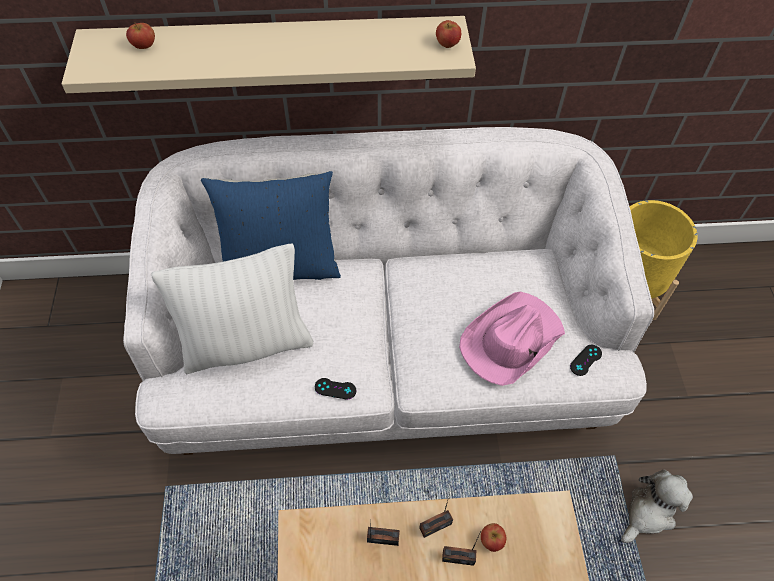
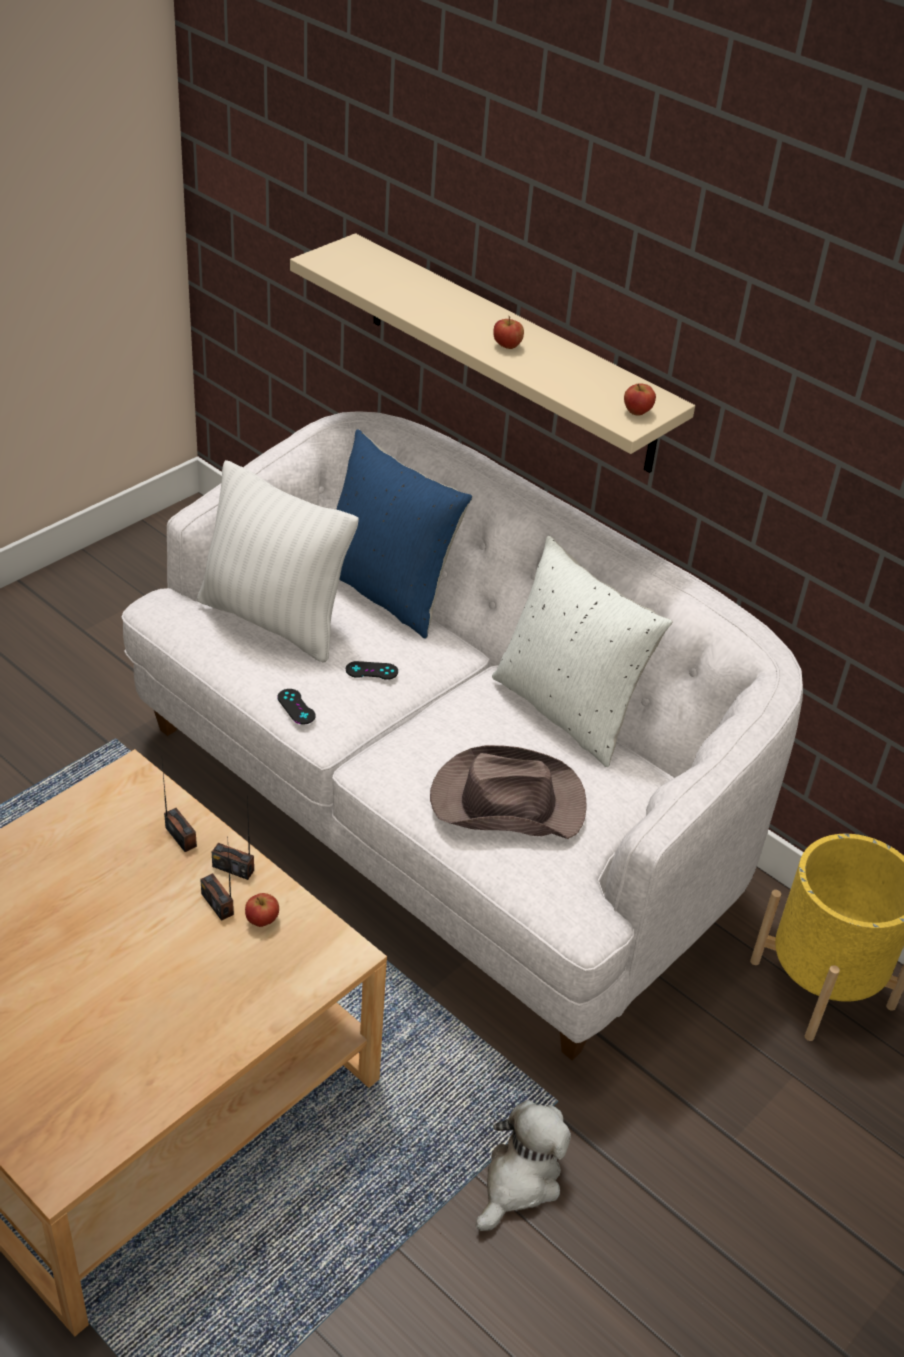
camera: 45 degrees right, 15 degrees down
apple [126,22,155,49] -> apple moved to [493,316,524,349]
pink hat [459,292,565,386] -> brown hat [430,745,586,839]
black game controller [570,345,602,376] -> black game controller moved to [346,661,398,680]
plush toy [621,470,693,543] -> plush toy turned 60 degrees counterclockwise [476,1100,571,1231]
none -> white pillow [492,536,673,767]

